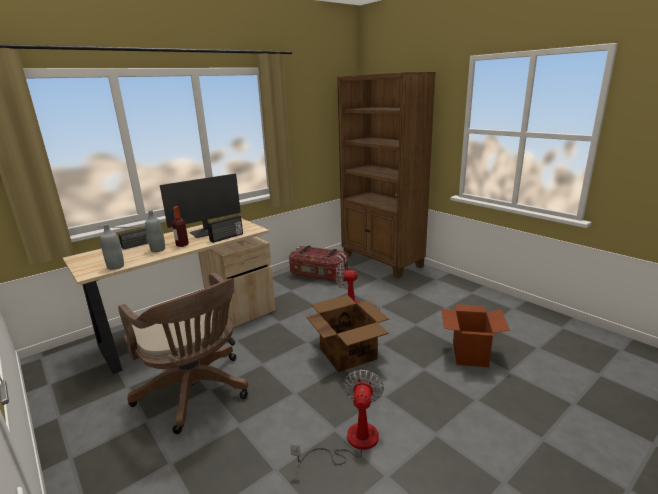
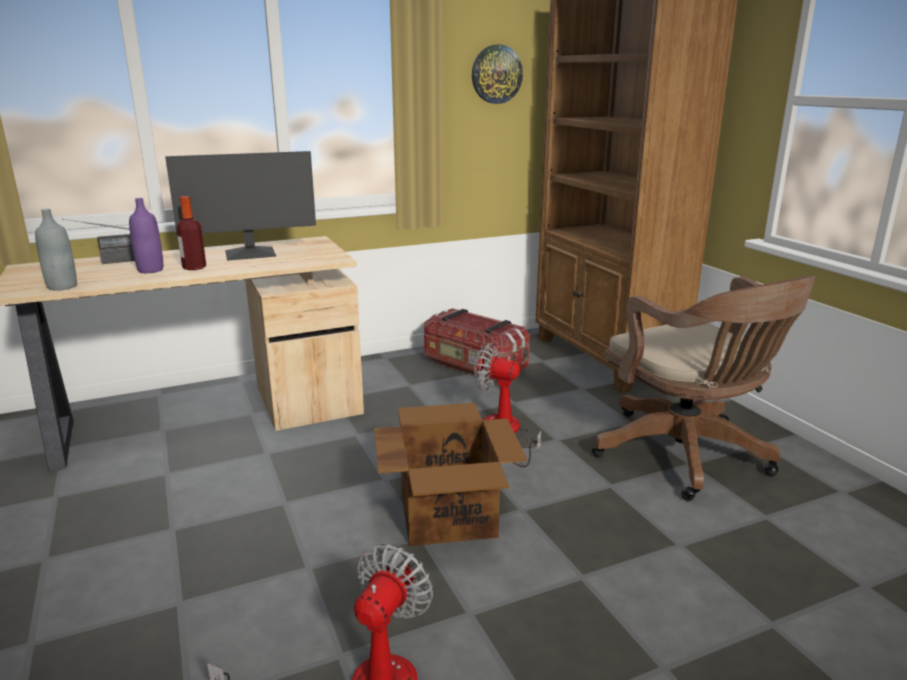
camera: 15 degrees right, 0 degrees up
brown office chair [118,273,248,434] -> brown office chair moved to [592,276,815,501]
grey bottle [145,210,165,252] -> purple bottle [129,198,163,273]
radio [207,215,243,243] -> none
cardboard box [441,304,510,367] -> none
none -> wall clock [472,45,523,104]

